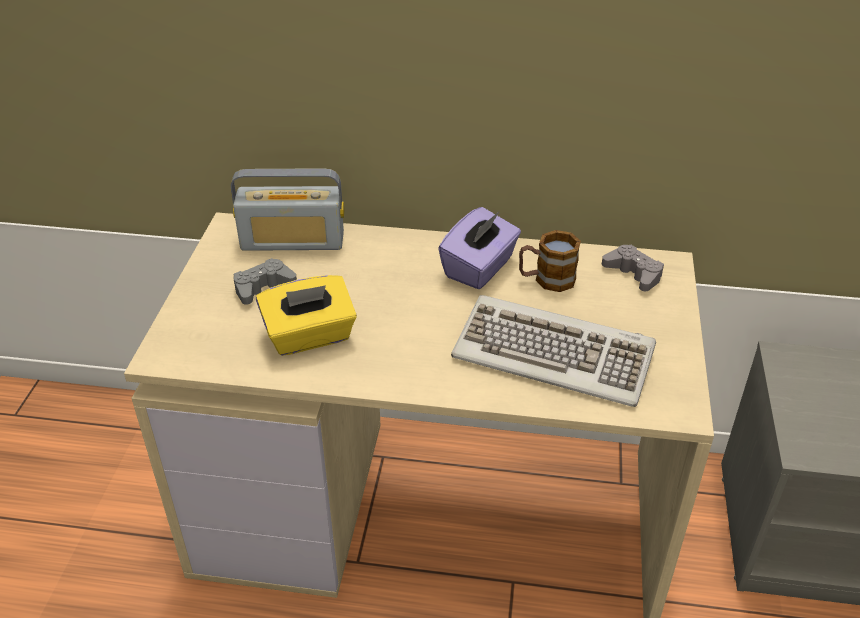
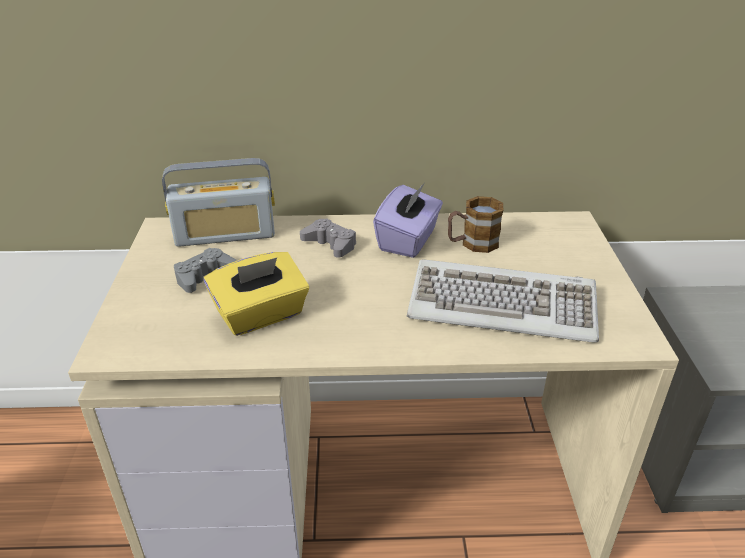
camera: 10 degrees left, 5 degrees down
grey game controller [602,245,664,291] -> grey game controller moved to [300,218,356,258]

